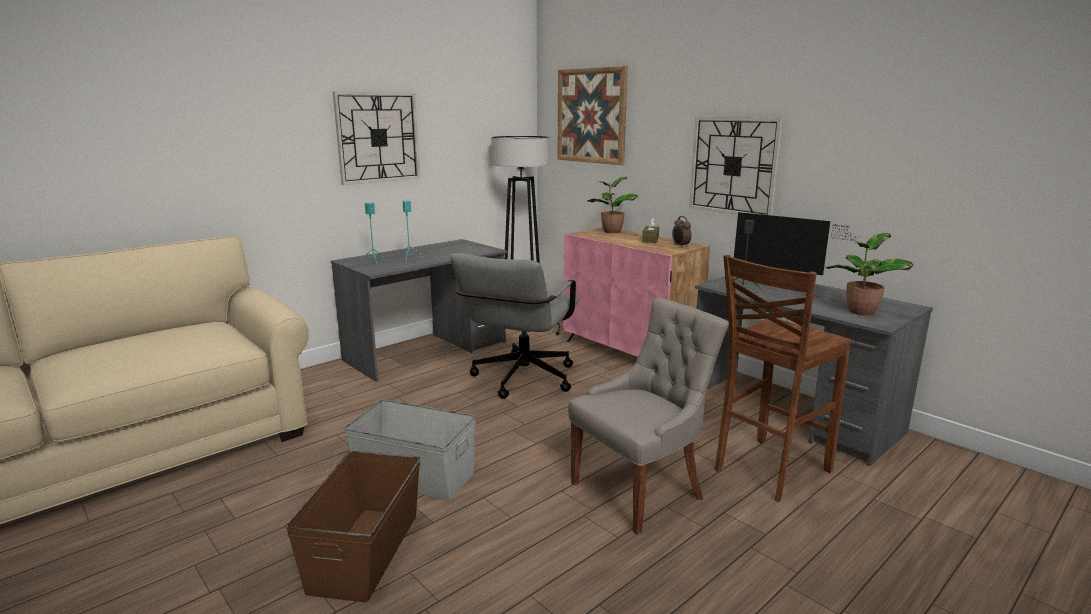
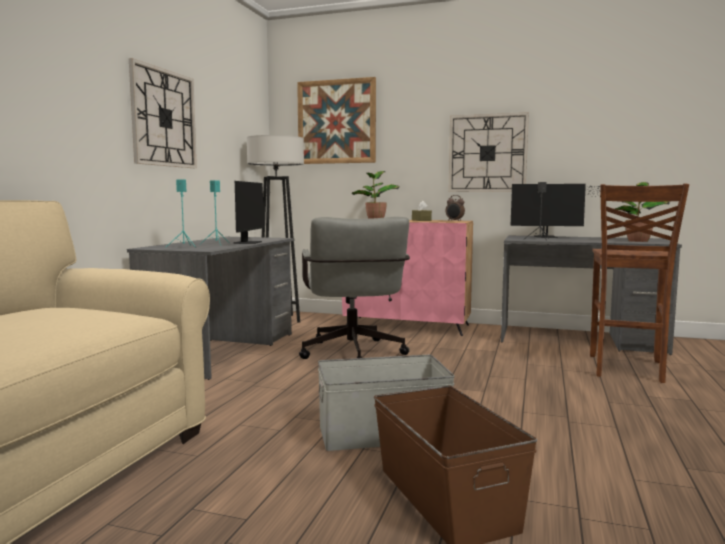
camera: 30 degrees left, 10 degrees down
grey chair [568,298,729,535] -> none
none -> monitor [233,181,270,244]

